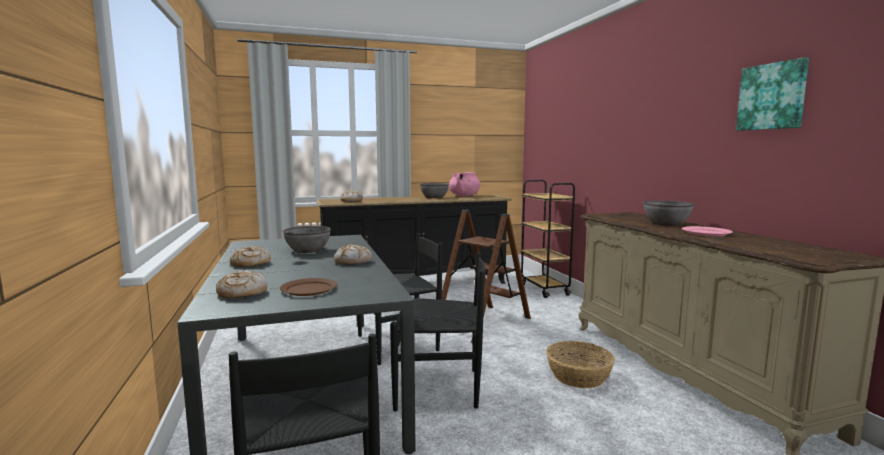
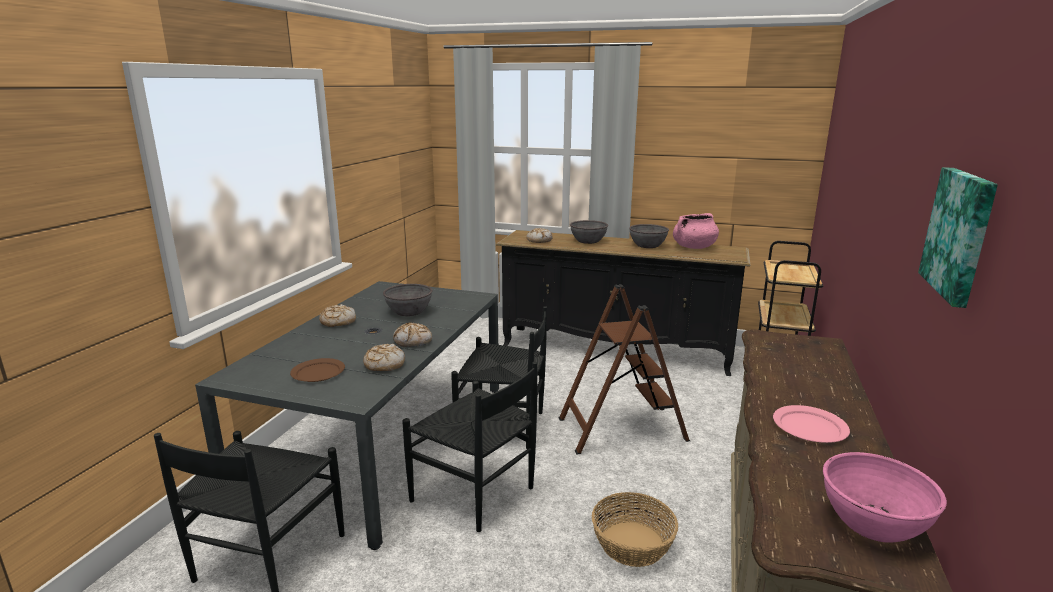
camera: 35 degrees right, 10 degrees up
bread [216,270,267,299] -> bread moved to [363,344,405,371]
grey bowl [643,200,695,226] -> grey bowl moved to [570,220,608,244]
none -> pink bowl [823,452,947,543]

